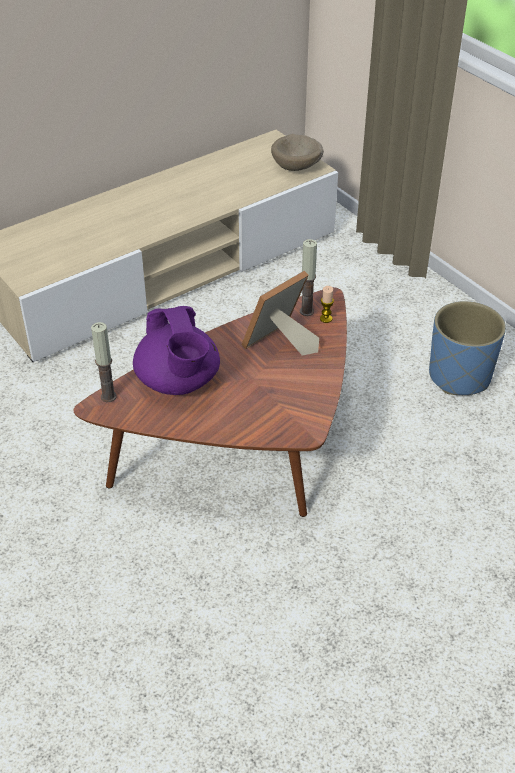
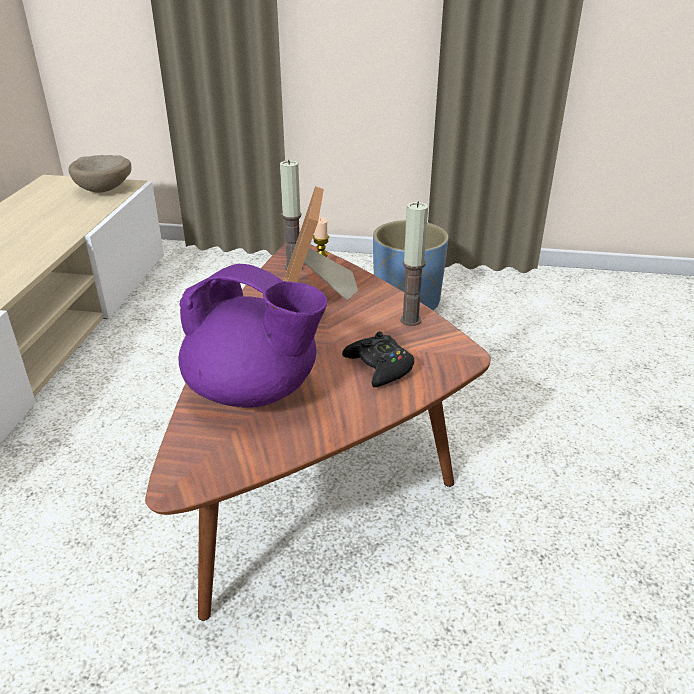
camera: 45 degrees left, 10 degrees down
candle [91,322,117,402] -> candle moved to [400,202,428,326]
none -> black game controller [342,331,414,387]

